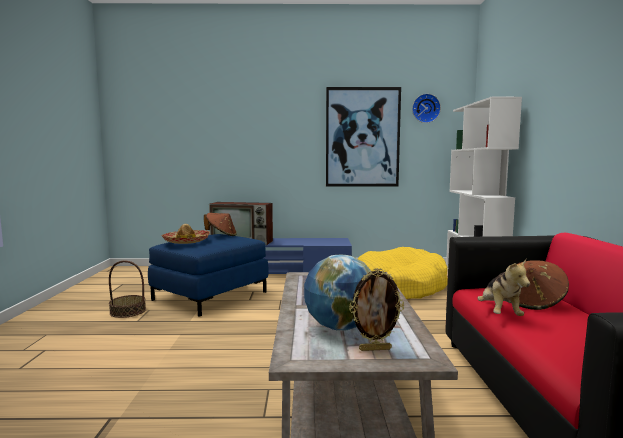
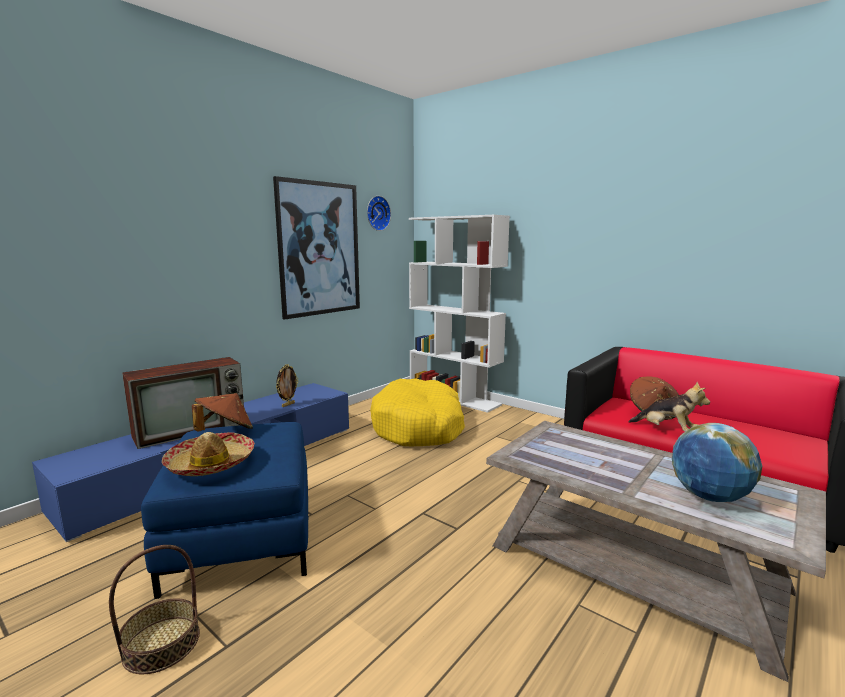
camera: 50 degrees left, 5 degrees up
picture frame [349,268,404,351] -> picture frame moved to [276,364,299,407]

